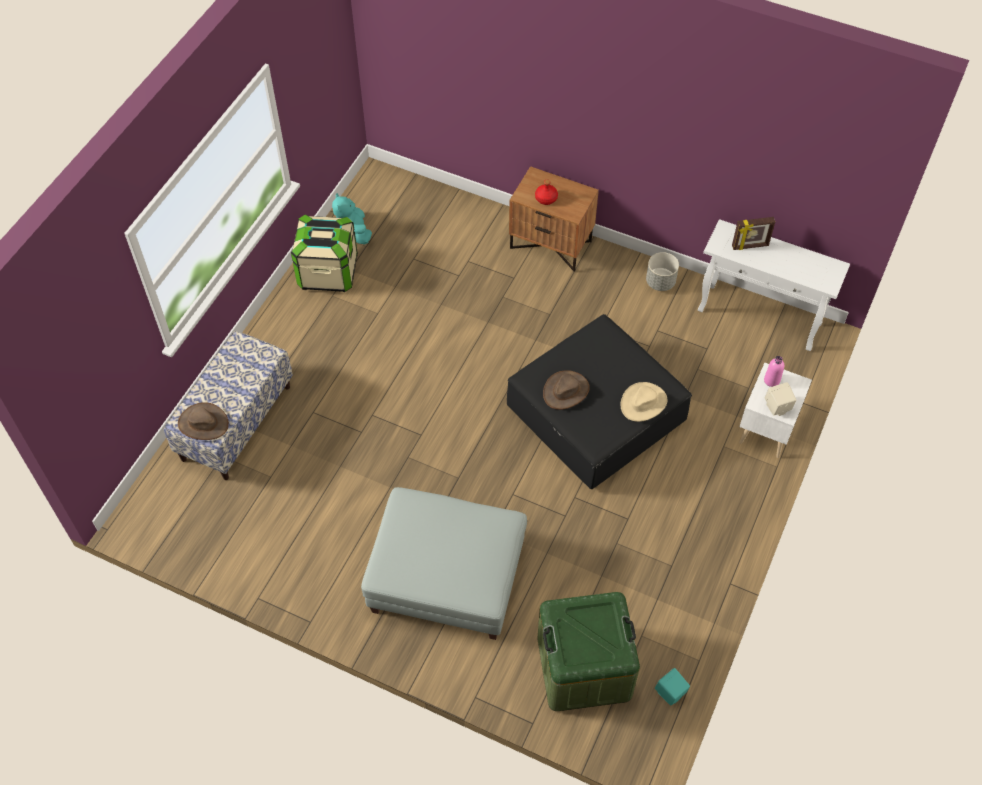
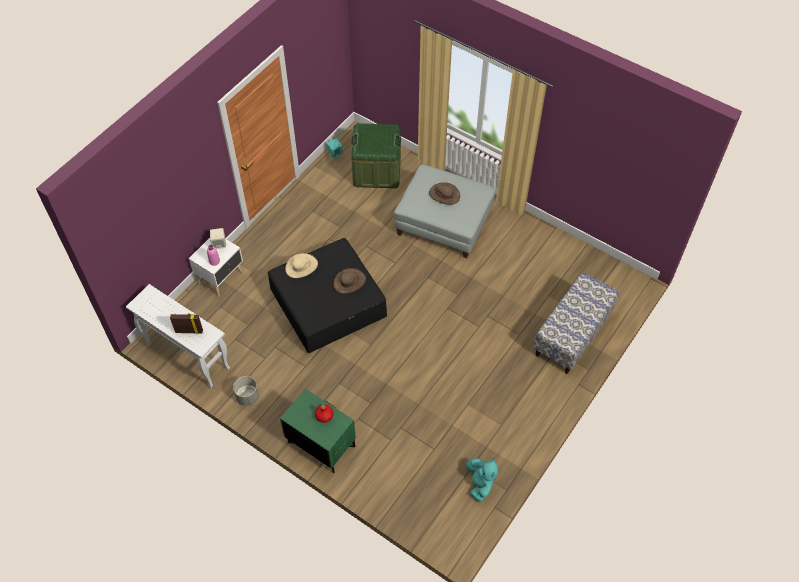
camera: 170 degrees left, 0 degrees up
brown hat [178,402,229,440] -> brown hat moved to [429,182,460,205]
storage box [291,214,358,292] -> none
brown nightstand [509,166,599,271] -> green nightstand [280,389,356,474]

